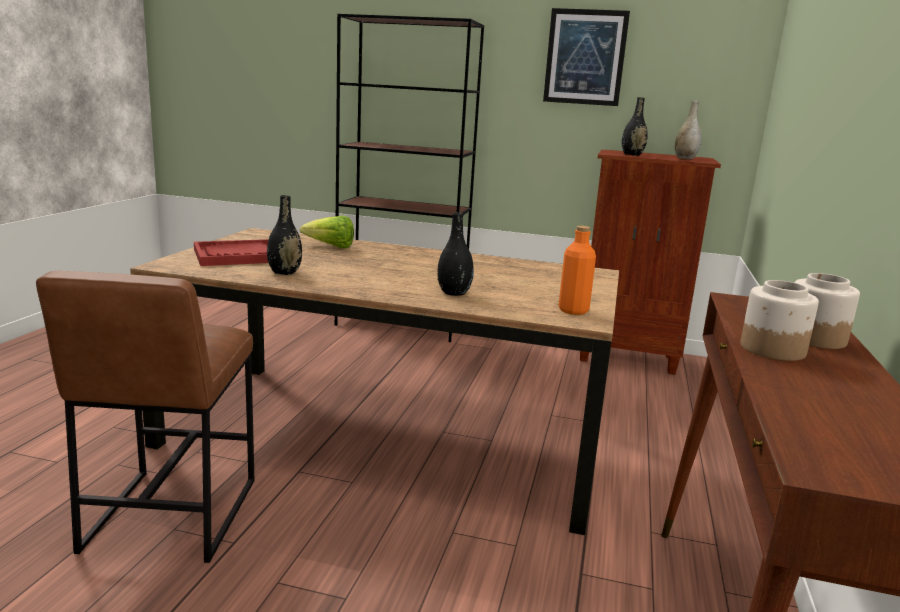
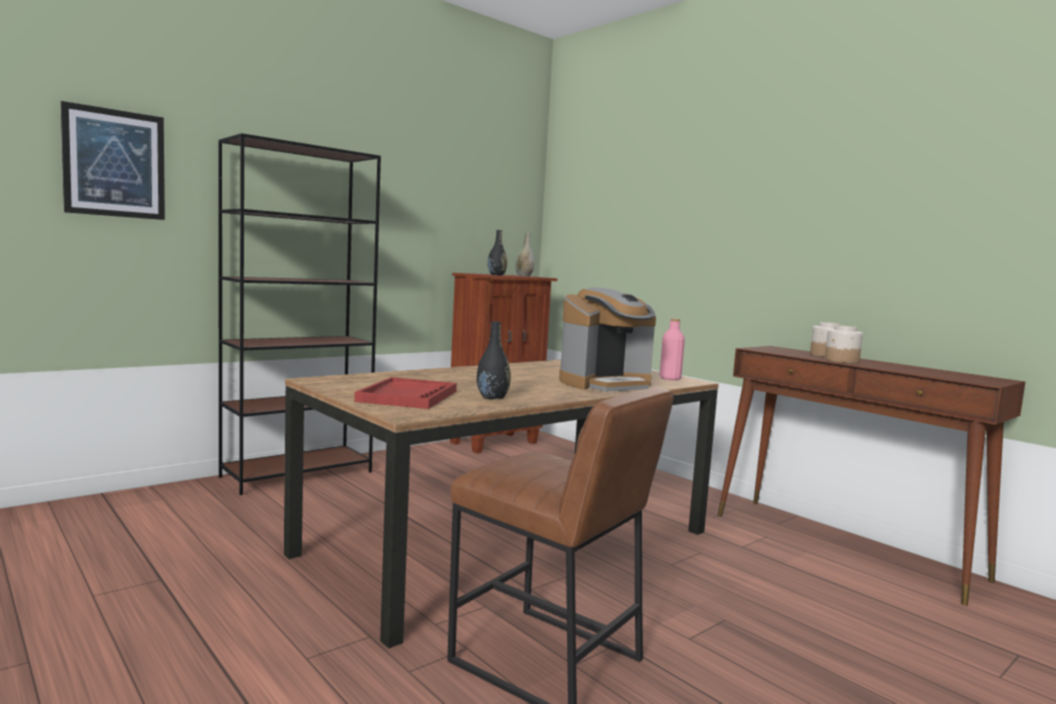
camera: 55 degrees left, 10 degrees down
lettuce [300,216,354,248] -> none
black vase [438,212,474,296] -> coffee machine [559,287,656,392]
picture [543,8,630,106] -> picture moved to [61,101,165,220]
orange bottle [559,226,596,315] -> pink bottle [660,318,685,380]

